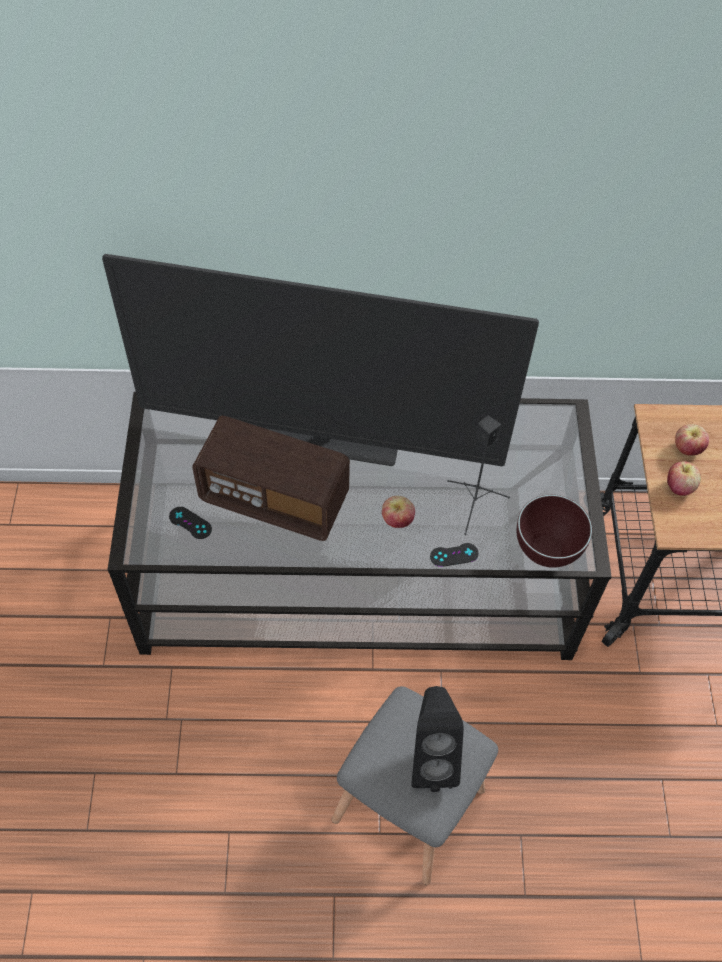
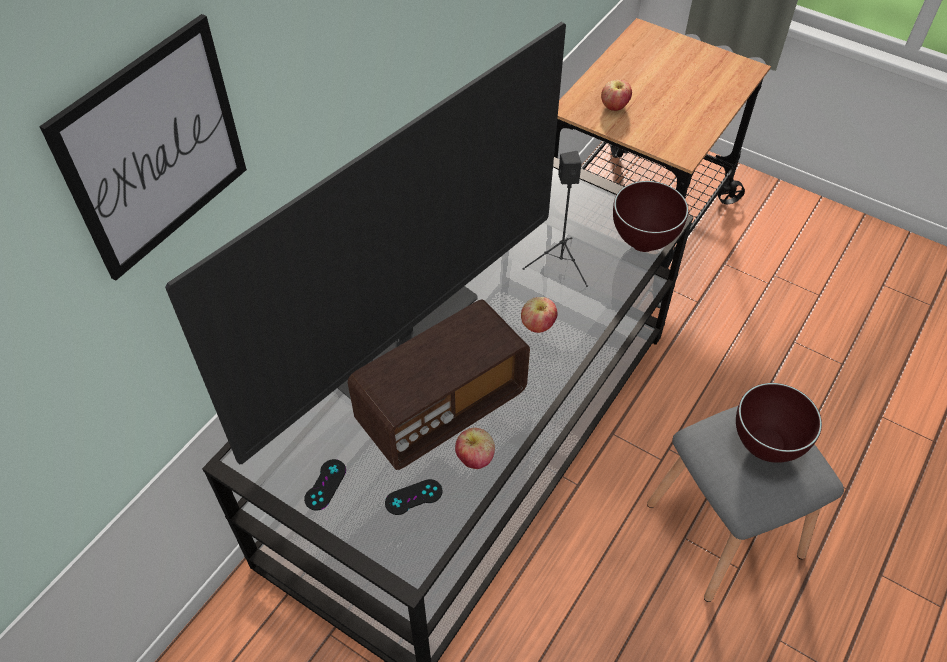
camera: 55 degrees left, 5 degrees down
black speaker [411,686,464,792] -> brown bowl [736,383,822,463]
black game controller [430,543,479,567] -> black game controller moved to [304,459,346,511]
apple [667,461,701,496] -> apple moved to [455,428,495,469]
none -> picture [39,14,247,281]

